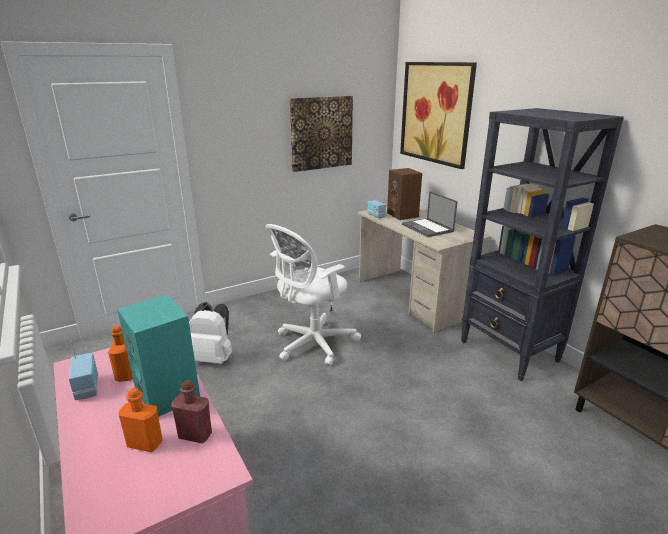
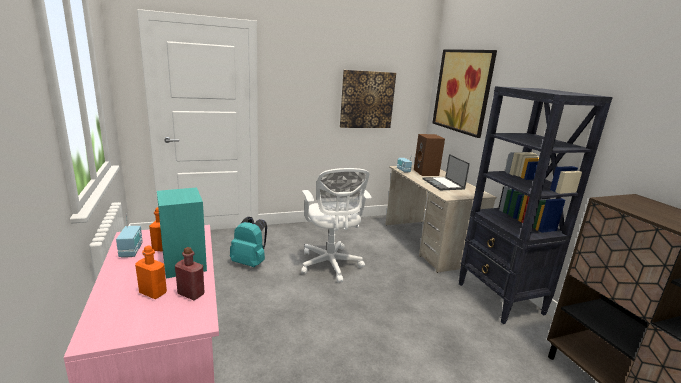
camera: 10 degrees right, 5 degrees down
white backpack [189,302,232,364] -> turquoise backpack [230,217,267,267]
white office chair [265,224,361,366] -> white office chair turned 75 degrees counterclockwise [301,168,372,283]

